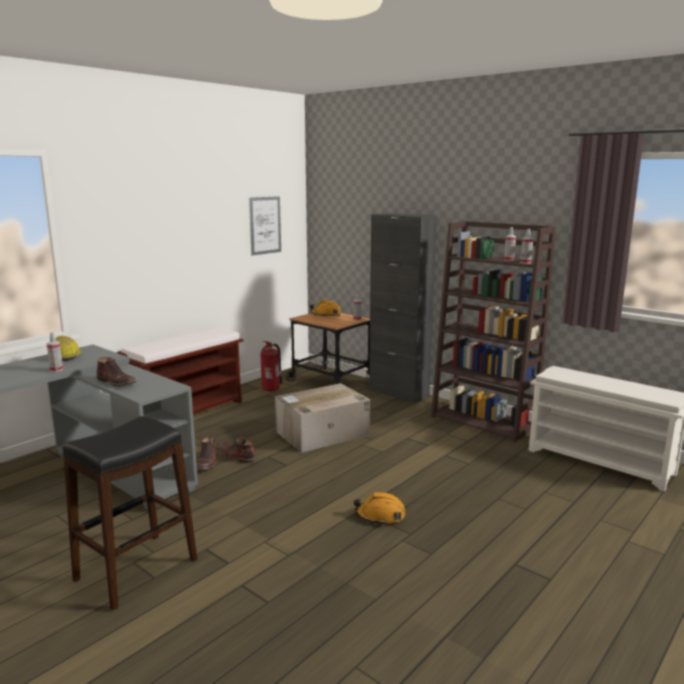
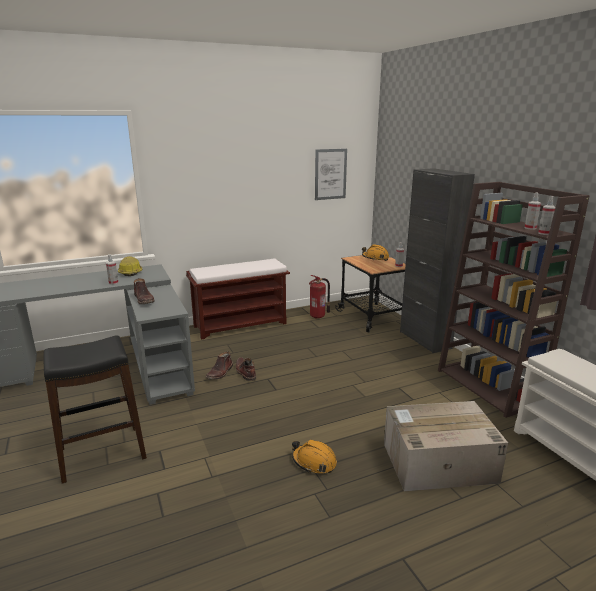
camera: 25 degrees right, 5 degrees up
cardboard box [275,383,370,453] -> cardboard box moved to [384,401,508,491]

